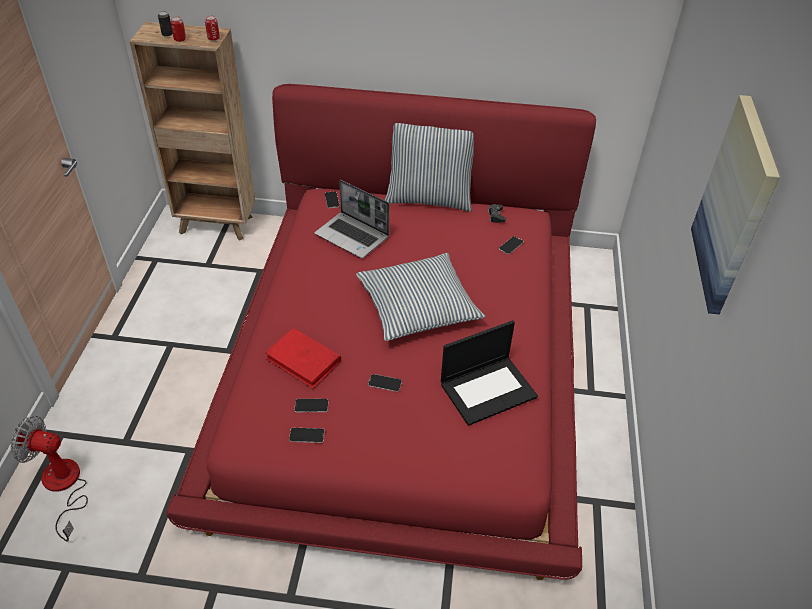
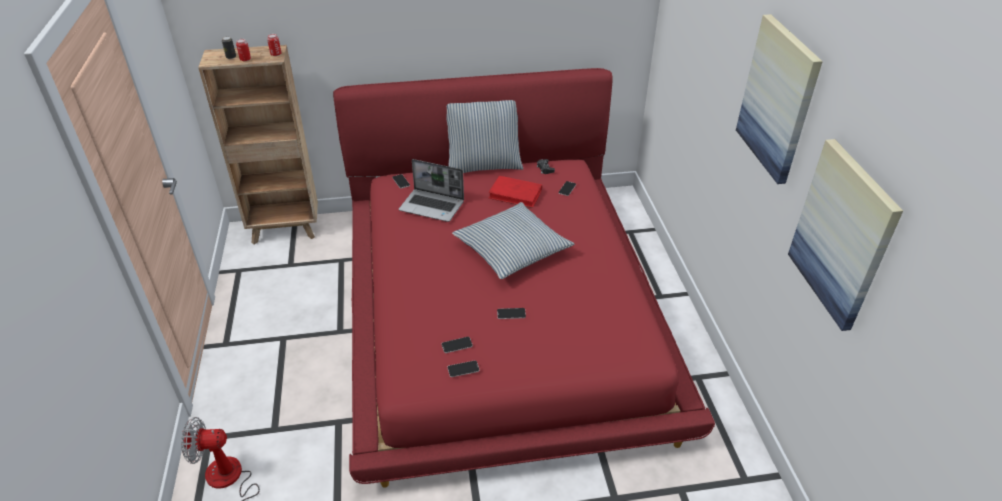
camera: 15 degrees left, 5 degrees down
red book [265,328,341,389] -> red book moved to [488,176,542,208]
laptop [441,320,538,426] -> none
none -> picture [788,139,903,331]

